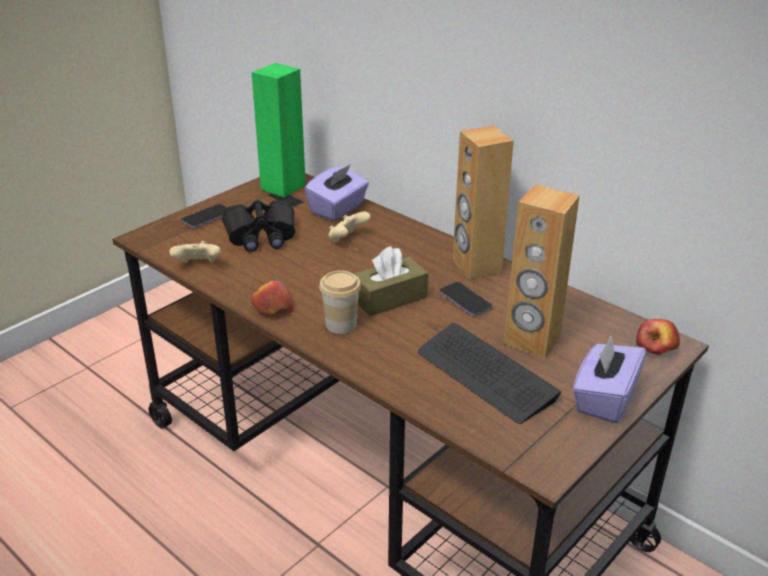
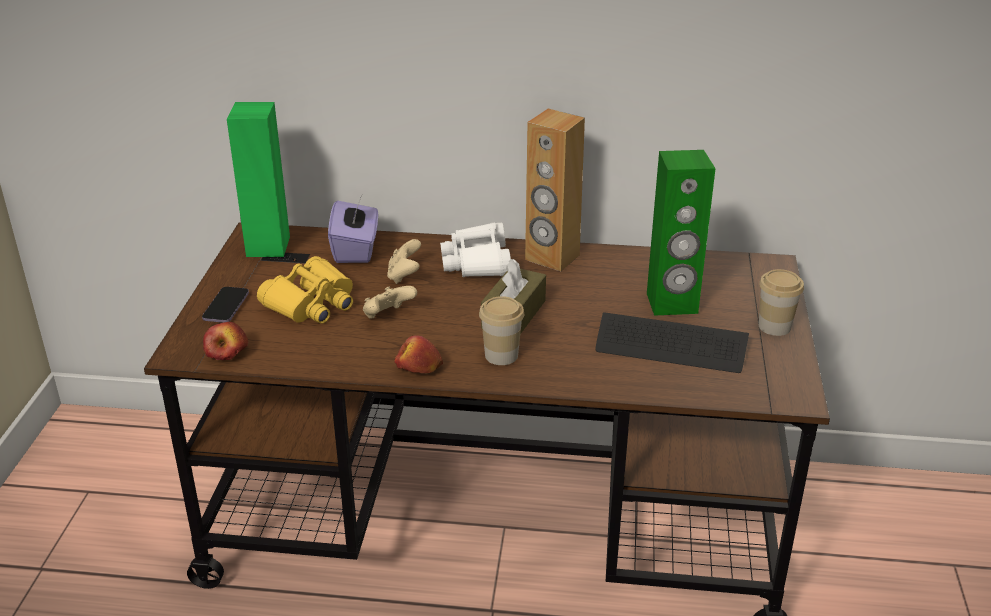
camera: 35 degrees left, 0 degrees up
beige game controller [170,241,221,263] -> beige game controller moved to [363,286,417,319]
black binoculars [222,200,295,252] -> yellow binoculars [257,256,353,324]
phone [439,282,493,316] -> none
brown speaker [504,185,579,358] -> green speaker [647,150,716,316]
purple tissue box [573,335,646,423] -> cup [759,269,804,336]
apple [636,319,680,355] -> apple moved to [203,322,248,360]
none -> white binoculars [440,223,511,277]

